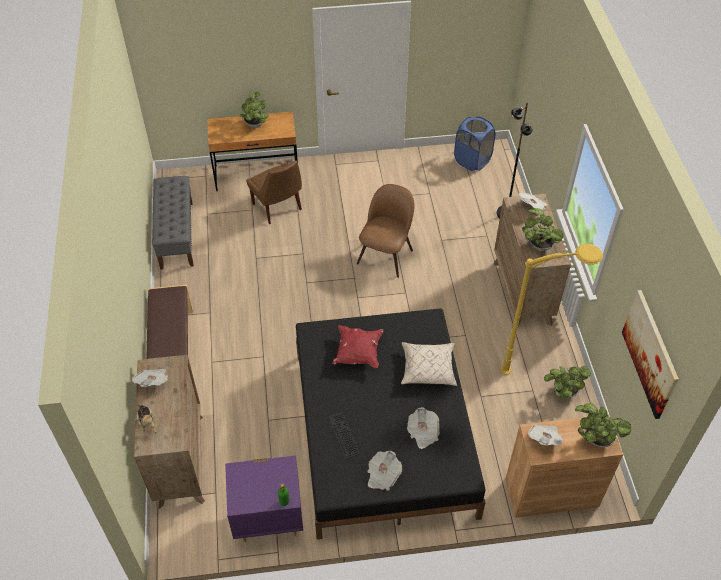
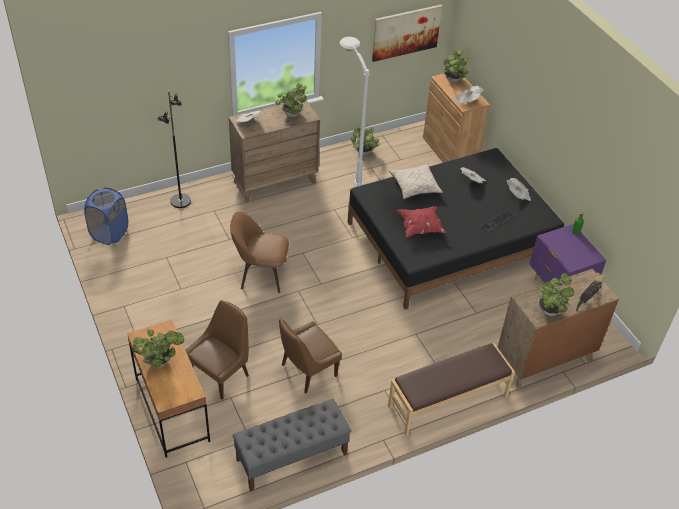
camera: 110 degrees left, 5 degrees down
newspaper [132,369,168,387] -> potted plant [538,273,574,316]
yellow floor lamp [500,244,603,375] -> white floor lamp [339,37,370,186]
none -> brown chair [279,318,342,393]

